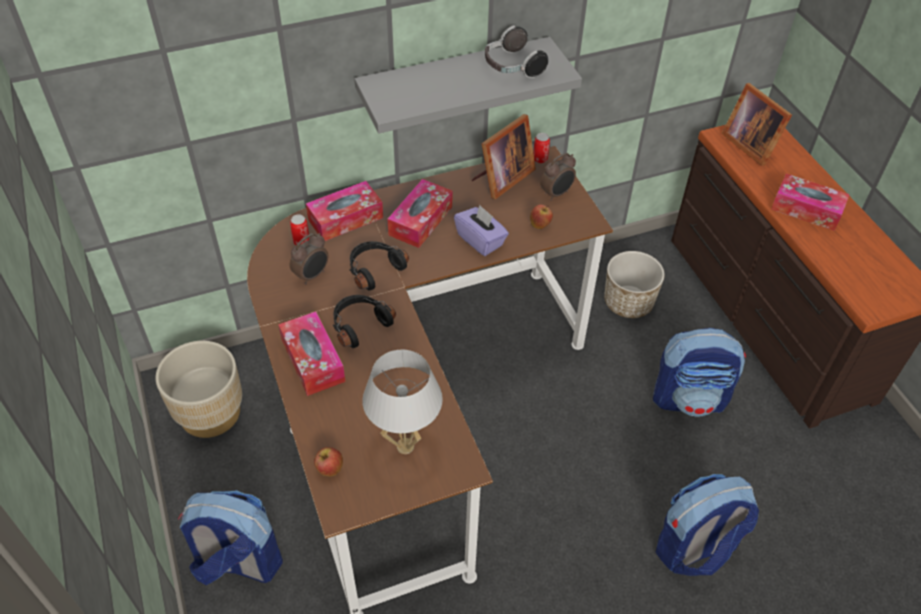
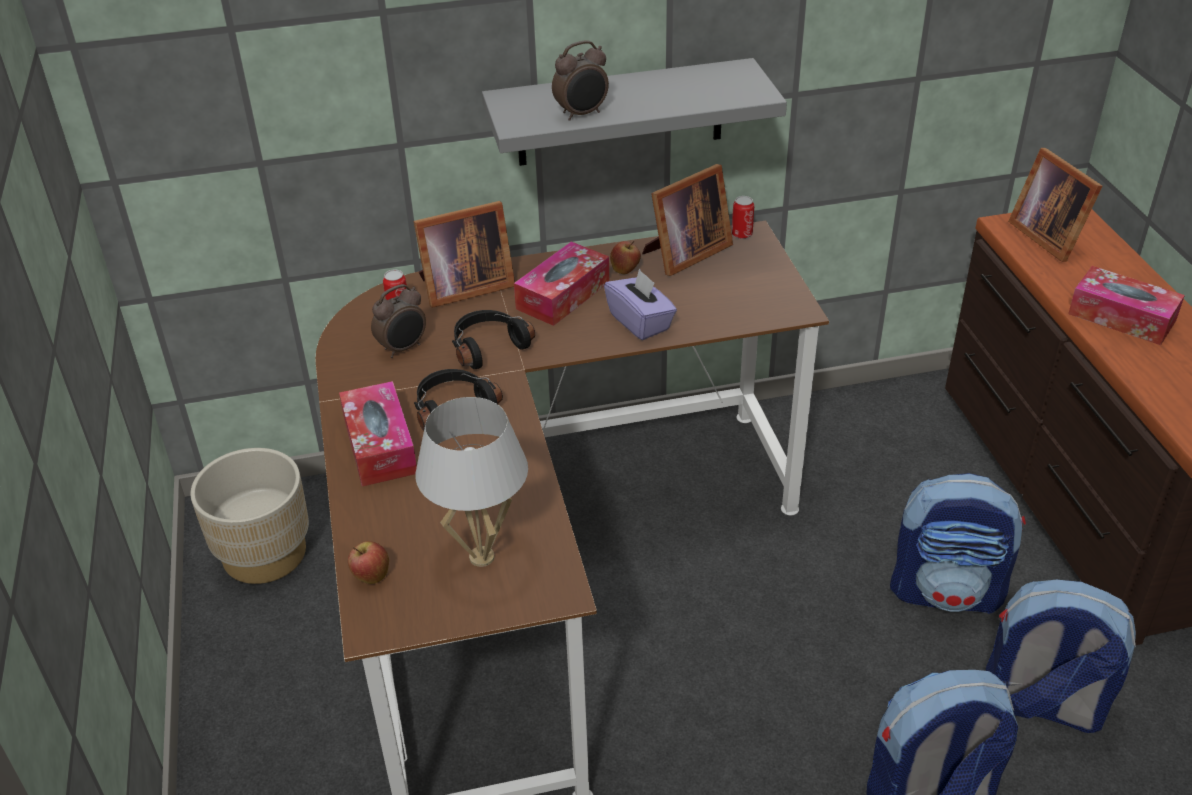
camera: 10 degrees right, 10 degrees down
backpack [178,490,283,585] -> backpack moved to [986,580,1136,733]
tissue box [306,181,383,241] -> picture frame [413,201,515,308]
headphones [485,25,548,78] -> none
apple [530,205,553,229] -> apple moved to [610,241,641,274]
alarm clock [540,153,576,201] -> alarm clock moved to [552,40,609,121]
planter [604,251,665,318] -> none

